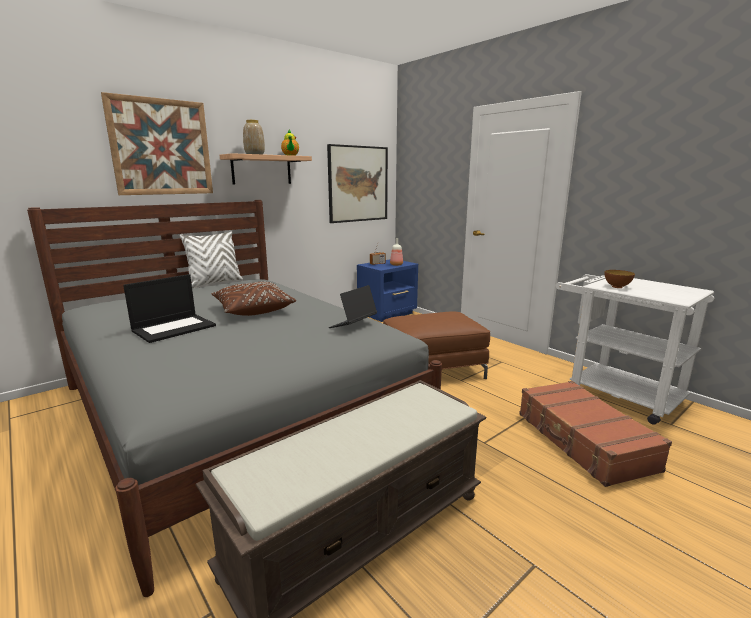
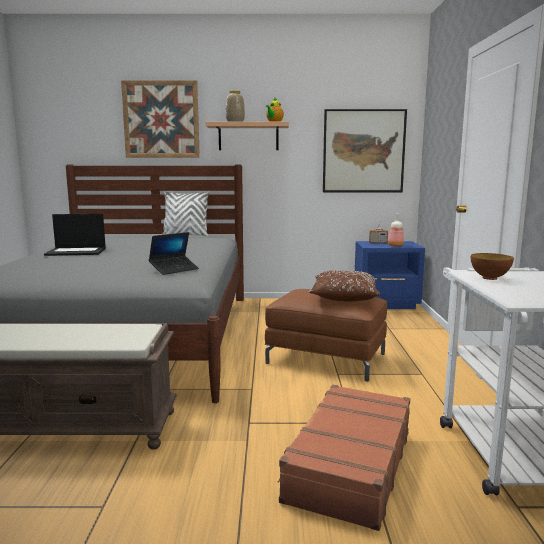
camera: 40 degrees right, 5 degrees down
brown pillow [212,282,296,316] -> brown pillow moved to [309,270,380,301]
laptop [329,285,377,328] -> laptop turned 150 degrees clockwise [149,232,199,275]

